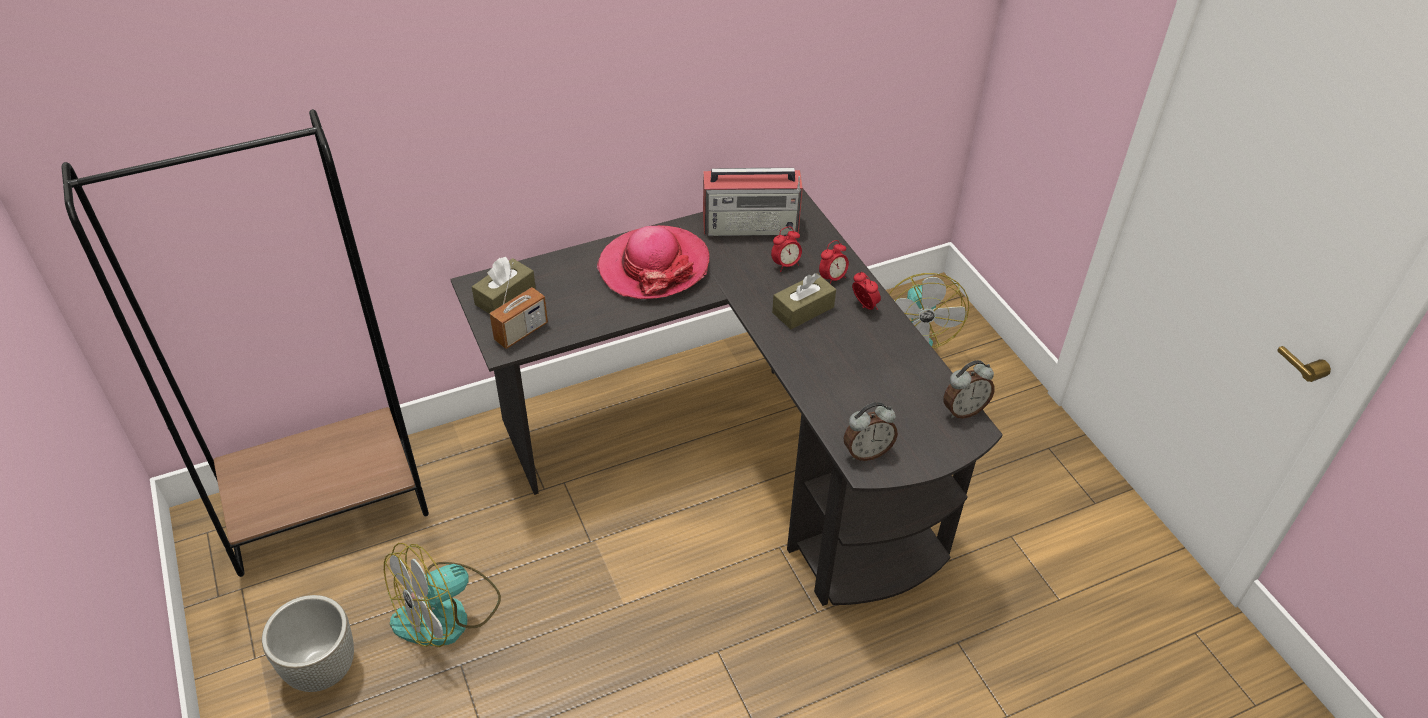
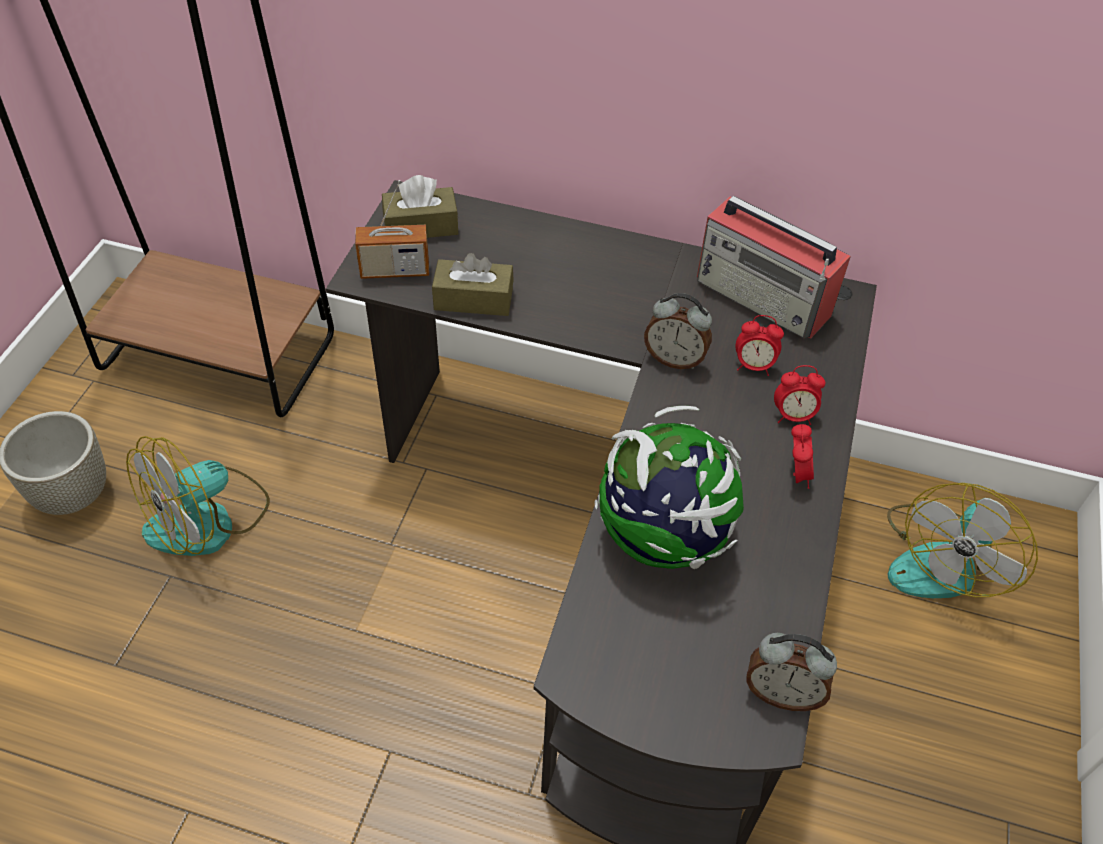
camera: 40 degrees right, 5 degrees up
fan [384,543,501,647] -> fan turned 45 degrees counterclockwise [126,436,270,556]
hat [597,225,710,299] -> none
brown tissue box [772,273,836,329] -> brown tissue box moved to [432,253,514,316]
alarm clock [843,402,898,461] -> alarm clock moved to [644,293,712,369]
none -> globe [594,406,744,569]

